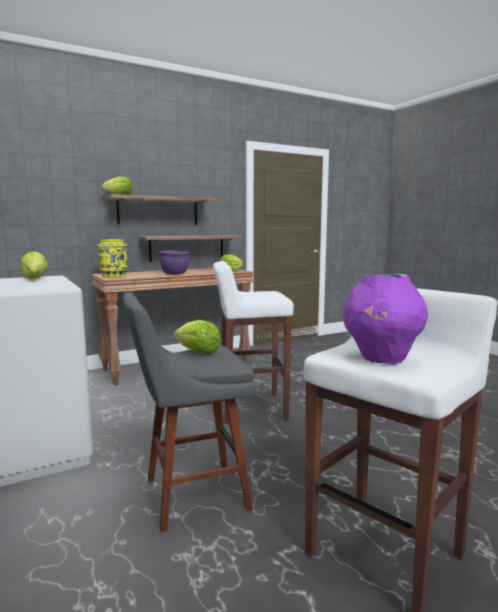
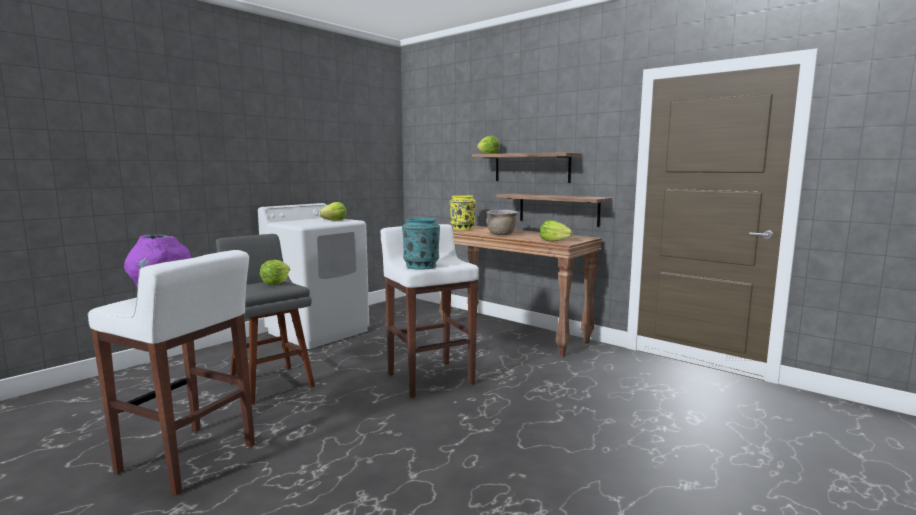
camera: 70 degrees right, 0 degrees up
purple cooking pot [159,250,190,275] -> brown cooking pot [486,209,518,235]
none -> turquoise vase [402,218,440,270]

